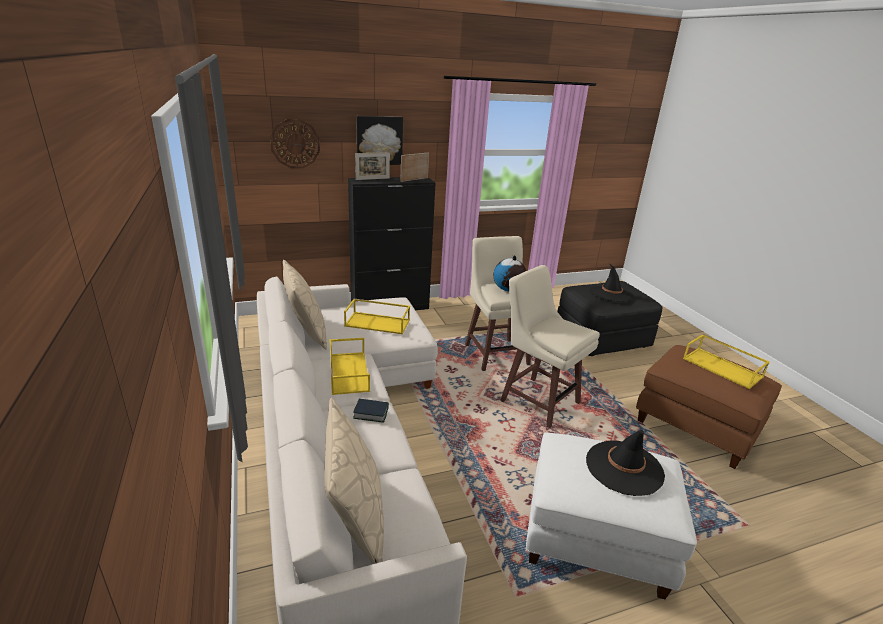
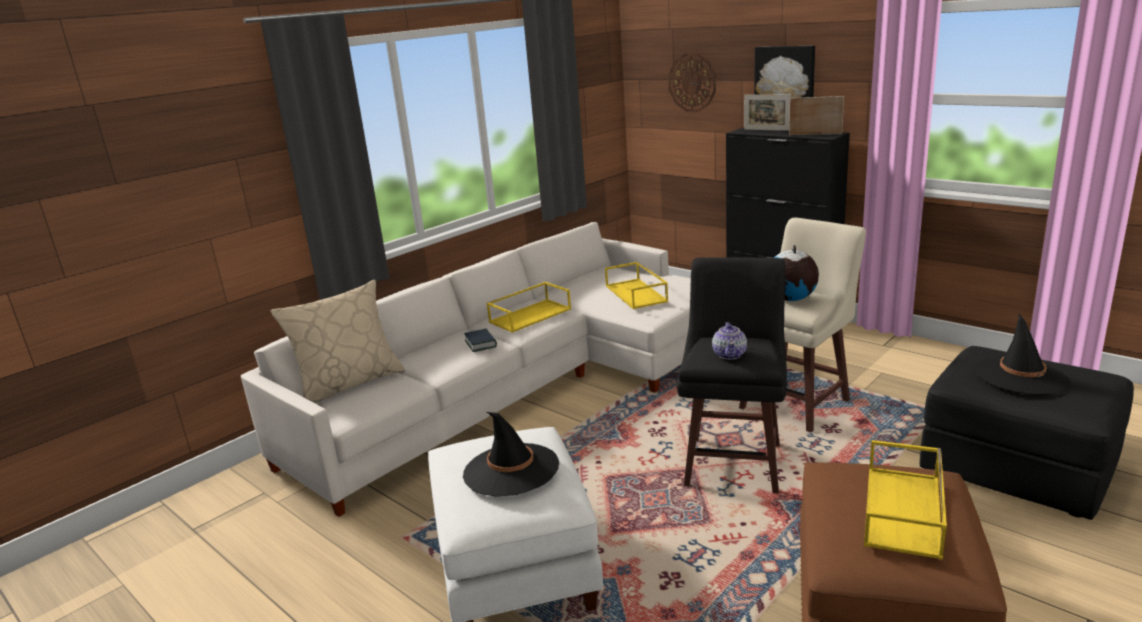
camera: 65 degrees right, 5 degrees down
beige pillow [283,260,327,349] -> none
beige stool [500,265,600,428] -> black stool [677,257,787,494]
none -> teapot [712,322,747,360]

